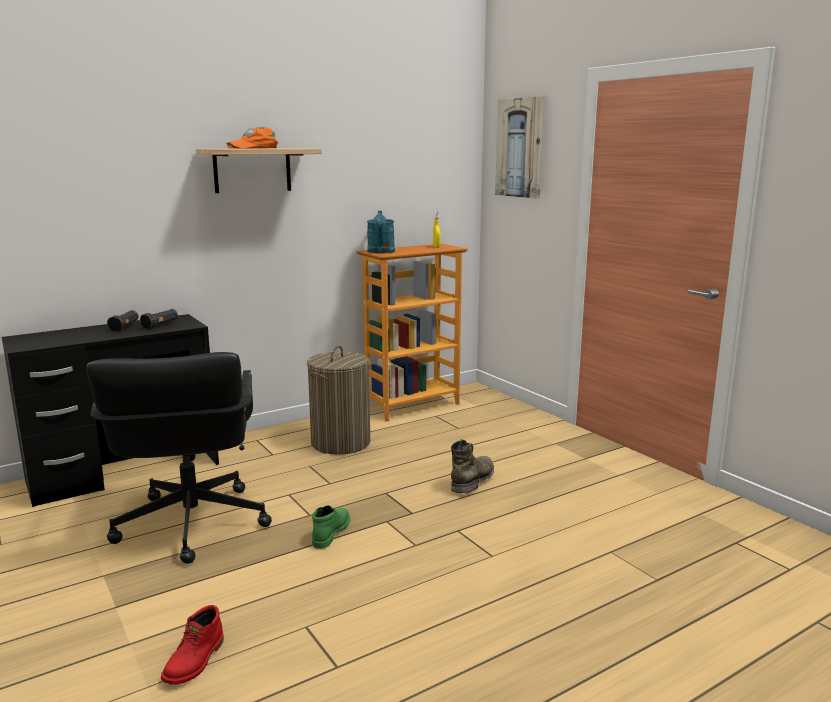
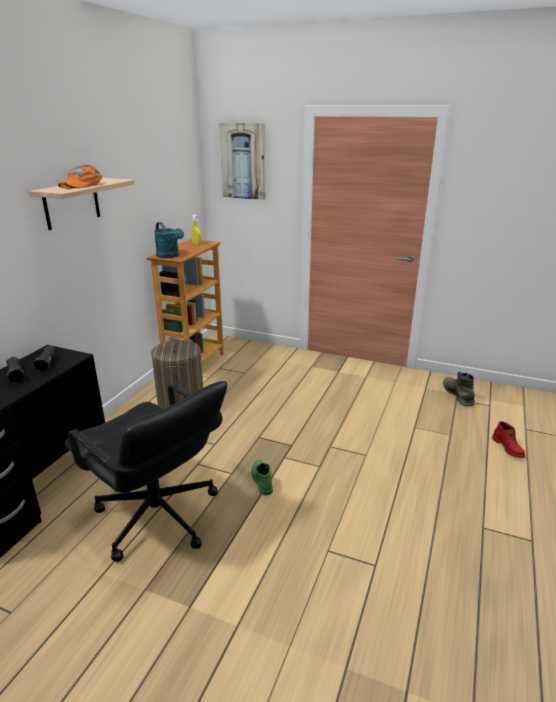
camera: 35 degrees left, 10 degrees up
red boot [161,605,224,685] -> red boot moved to [492,421,525,458]
green boot [451,439,494,493] -> green boot moved to [443,372,475,406]

